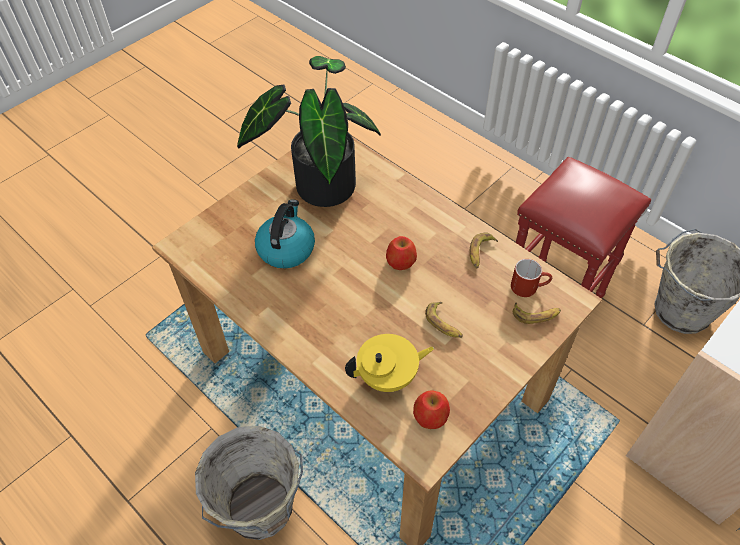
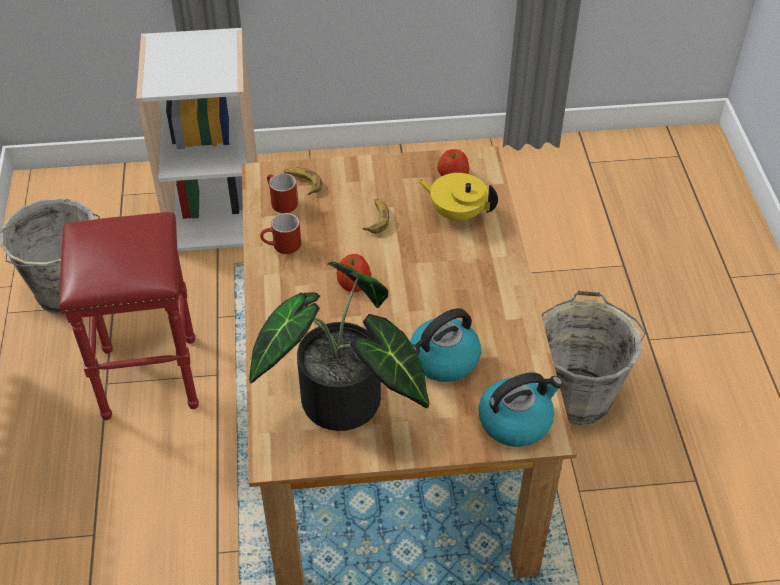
camera: 140 degrees left, 5 degrees down
banana [470,232,498,269] -> red mug [260,213,301,254]
none -> kettle [478,372,563,447]

